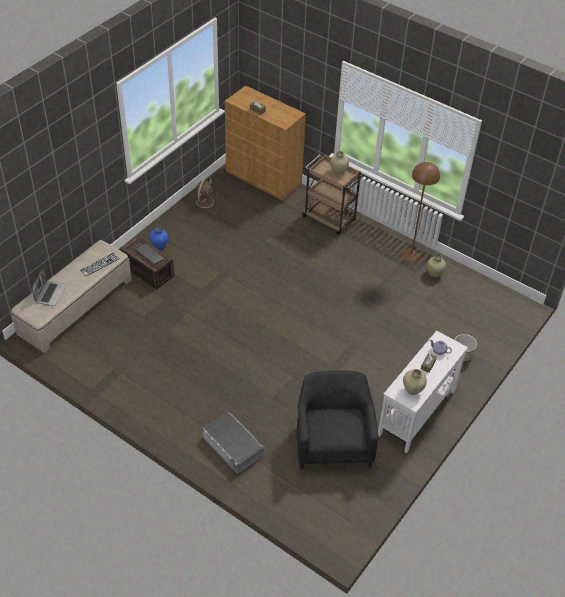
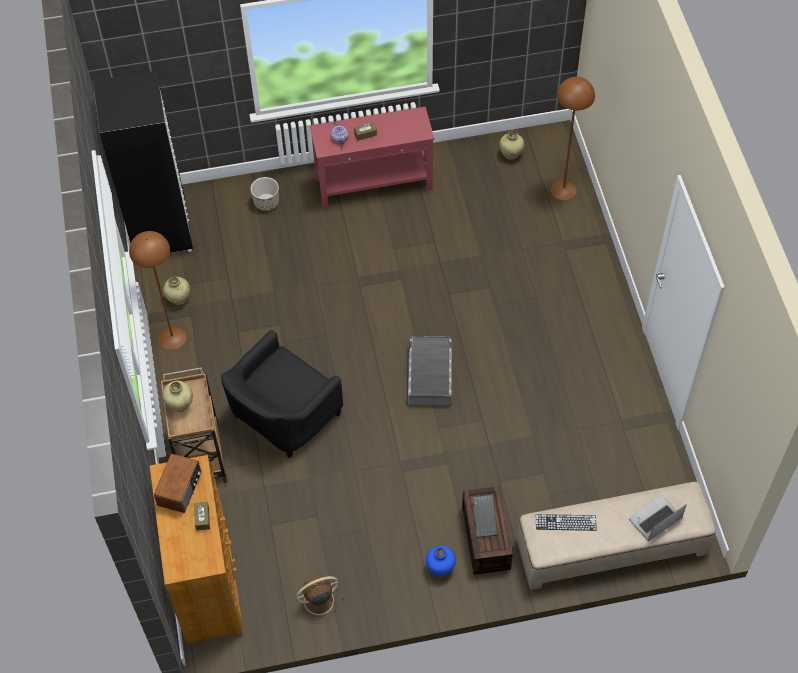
camera: 135 degrees left, 10 degrees up
grey storage box [202,412,265,474] -> grey storage box moved to [408,336,452,406]
black armchair [297,370,379,470] -> black armchair moved to [221,330,343,458]
white console table [378,330,468,453] -> red console table [310,107,434,209]
beige vase [403,369,427,395] -> beige vase moved to [499,131,524,160]
none -> wardrobe [93,71,193,253]
none -> radio [154,454,201,513]
none -> brown floor lamp [551,77,595,200]

